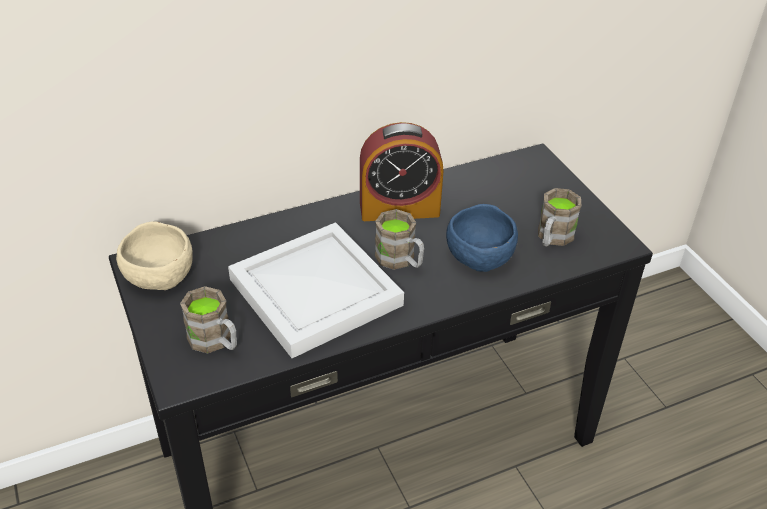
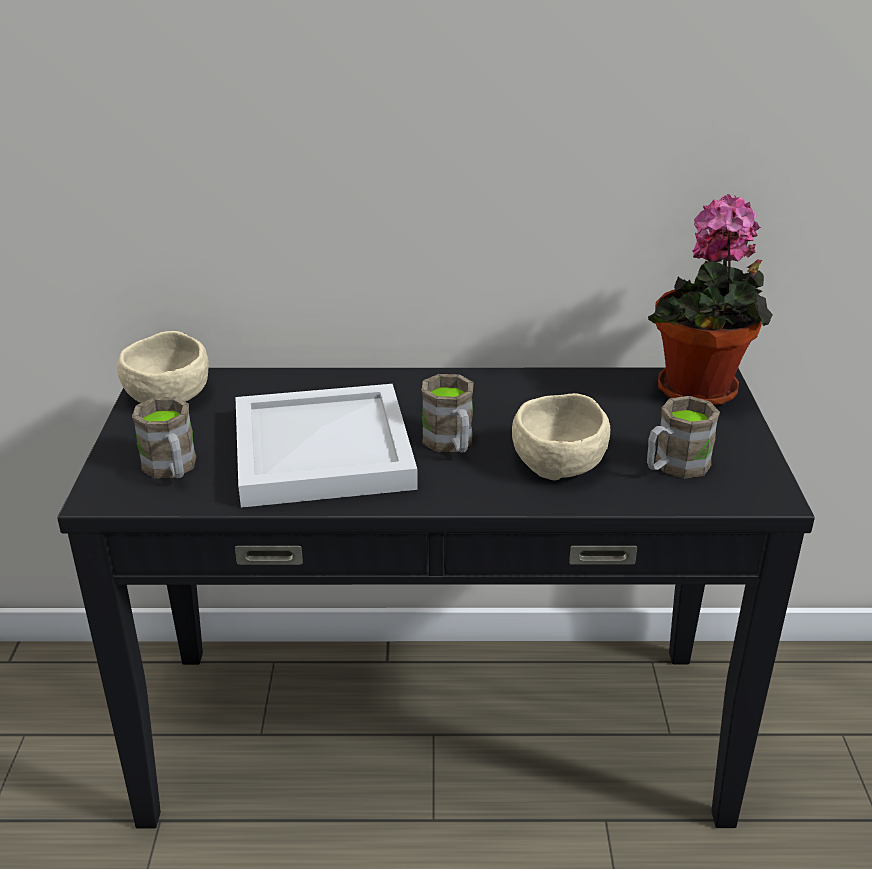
camera: 25 degrees right, 10 degrees down
alarm clock [360,122,443,221] -> none
blue bowl [446,204,518,272] -> beige bowl [512,393,610,480]
none -> potted plant [648,194,773,406]

